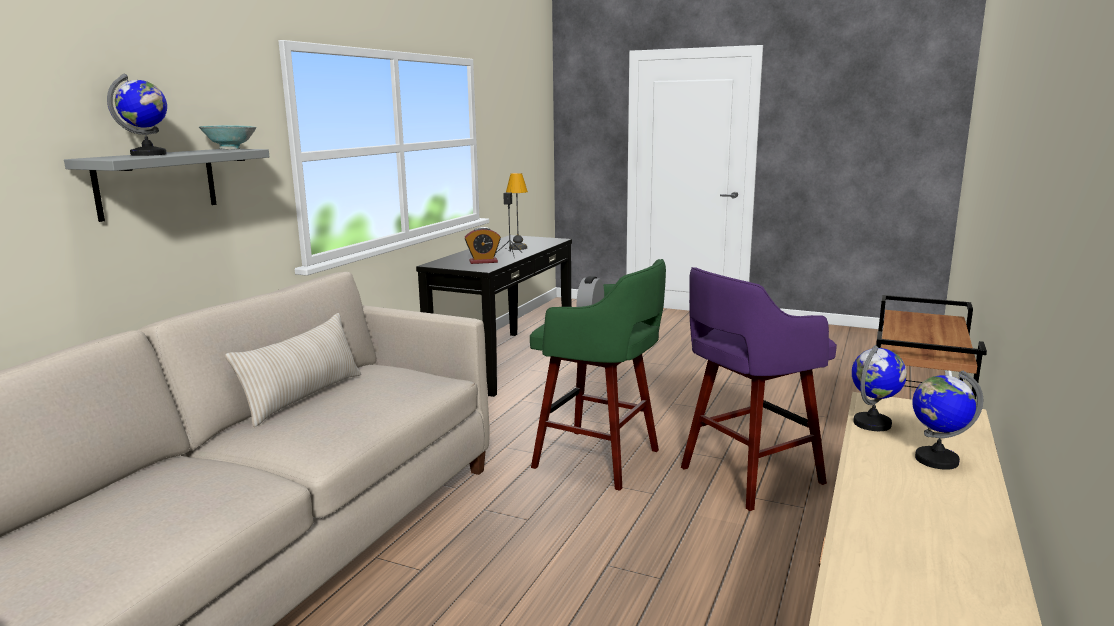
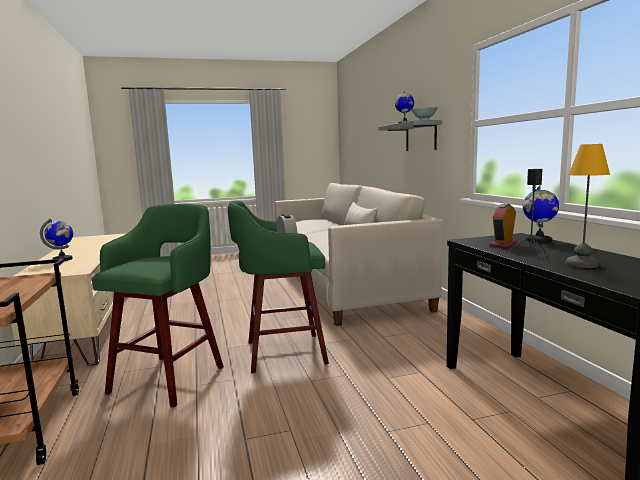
camera: 140 degrees right, 5 degrees down
purple stool [681,267,837,511] -> green stool [92,204,224,408]
globe [852,345,907,431] -> globe moved to [523,185,559,243]

